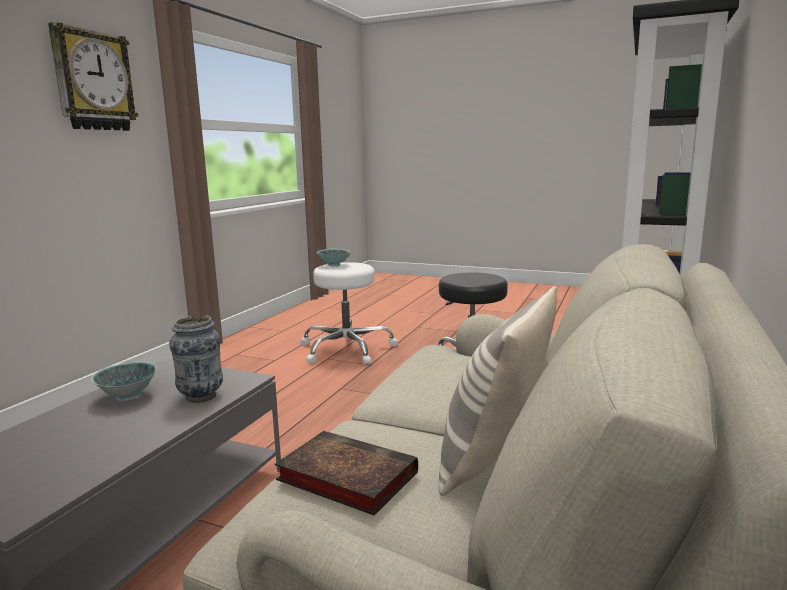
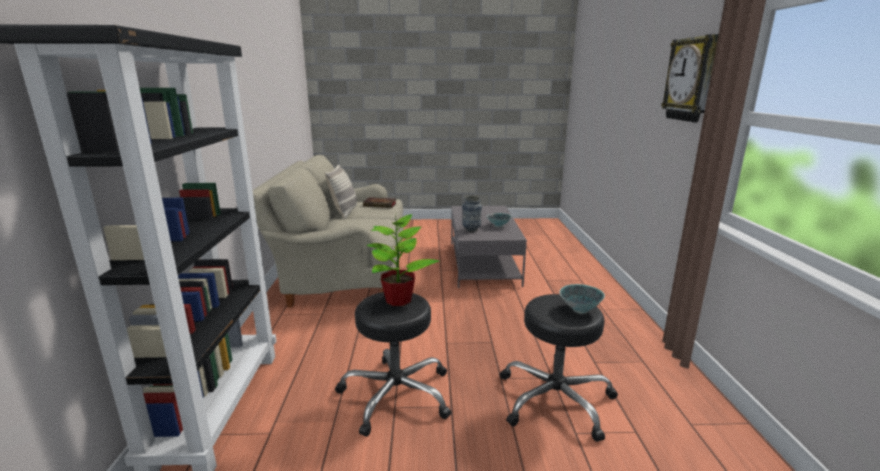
camera: 155 degrees right, 5 degrees up
white stool [300,262,398,365] -> black stool [500,294,618,442]
none -> potted plant [366,214,439,306]

